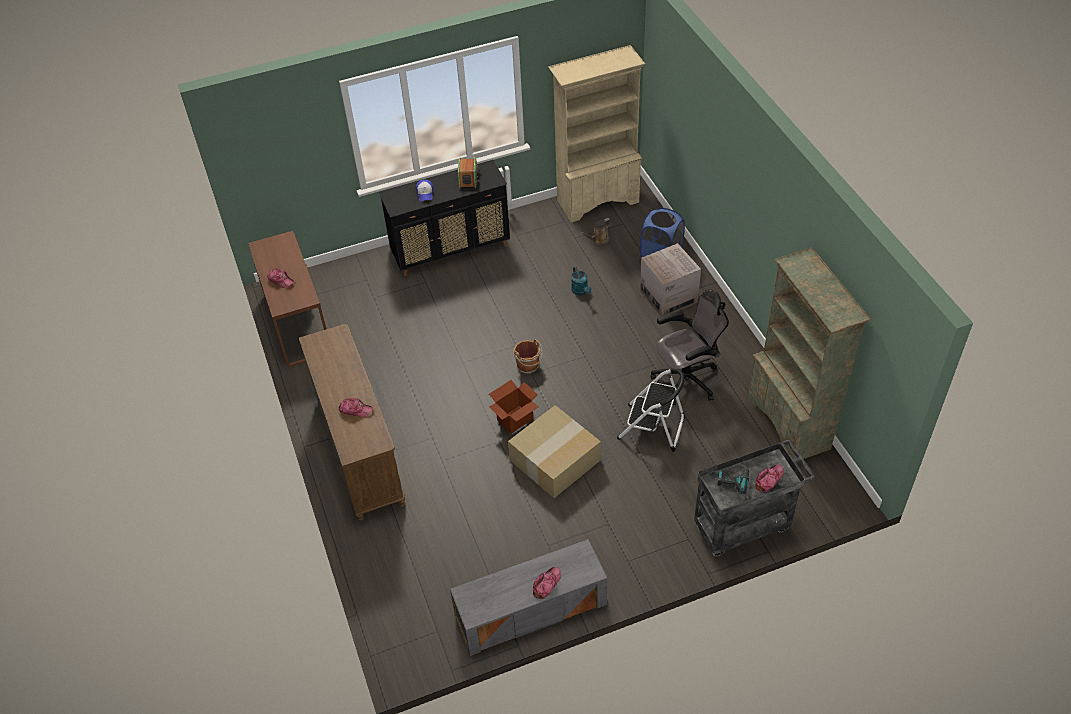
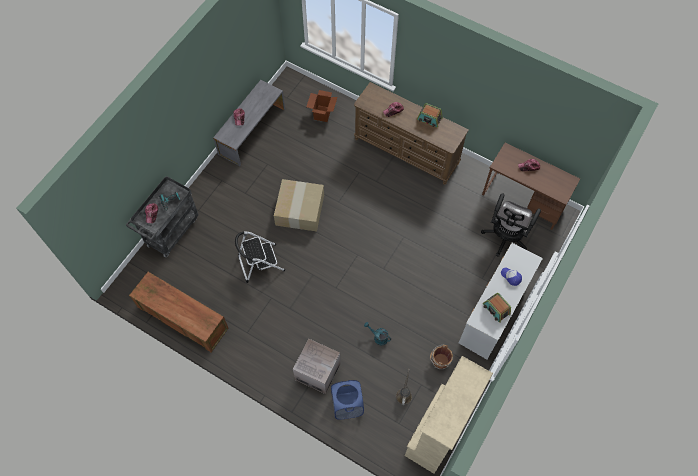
camera: 140 degrees right, 15 degrees up
black cabinet [379,160,510,276] -> white cabinet [459,243,543,360]
cardboard box [489,380,539,434] -> cardboard box moved to [306,90,337,122]
brown bucket [514,339,542,374] -> brown bucket moved to [430,345,453,369]
office chair [651,290,729,405] -> office chair moved to [481,193,541,257]
green bookcase [748,247,871,459] -> brown bench [129,272,228,352]
none -> radio [417,103,443,128]

